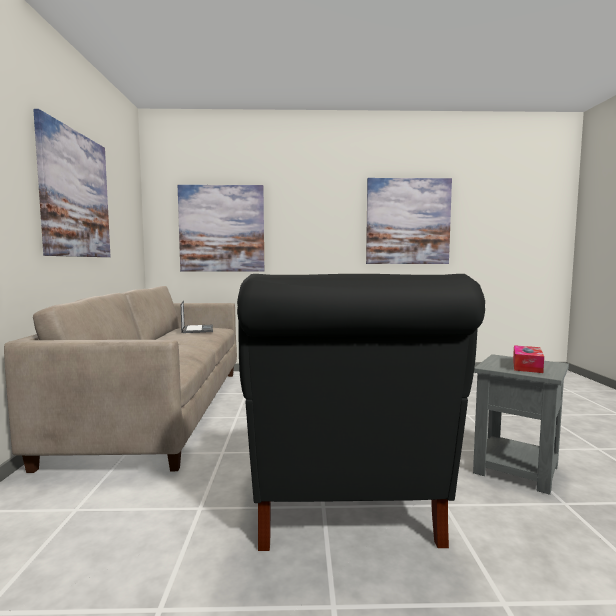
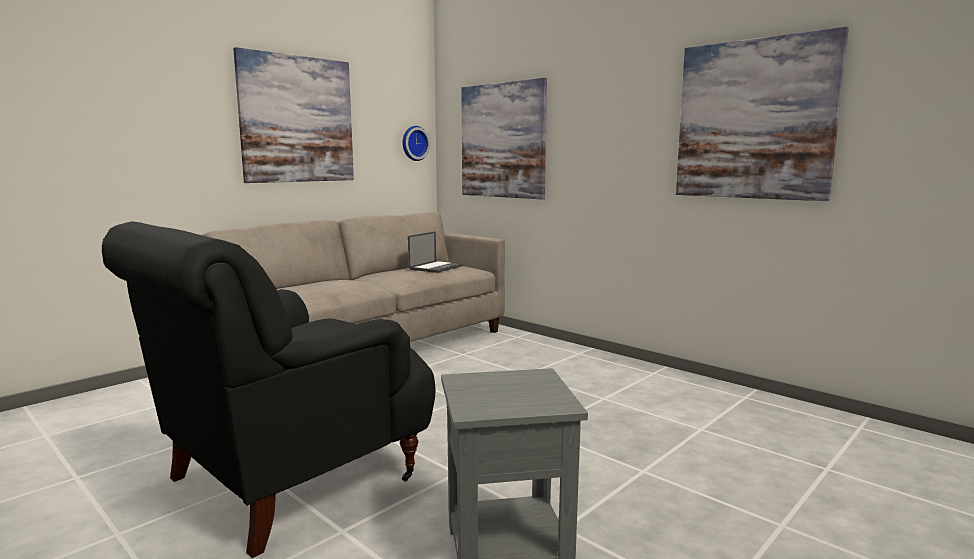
camera: 45 degrees right, 5 degrees up
tissue box [513,345,544,373] -> none
none -> wall clock [402,126,430,161]

